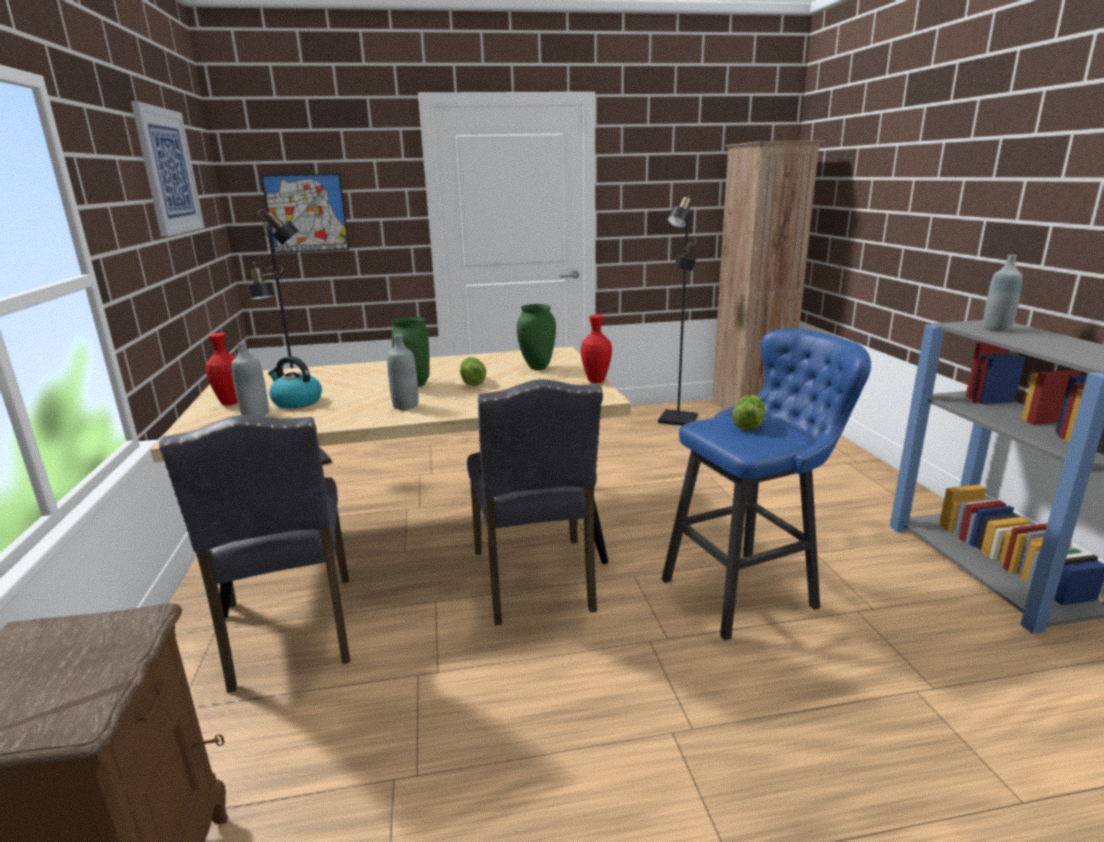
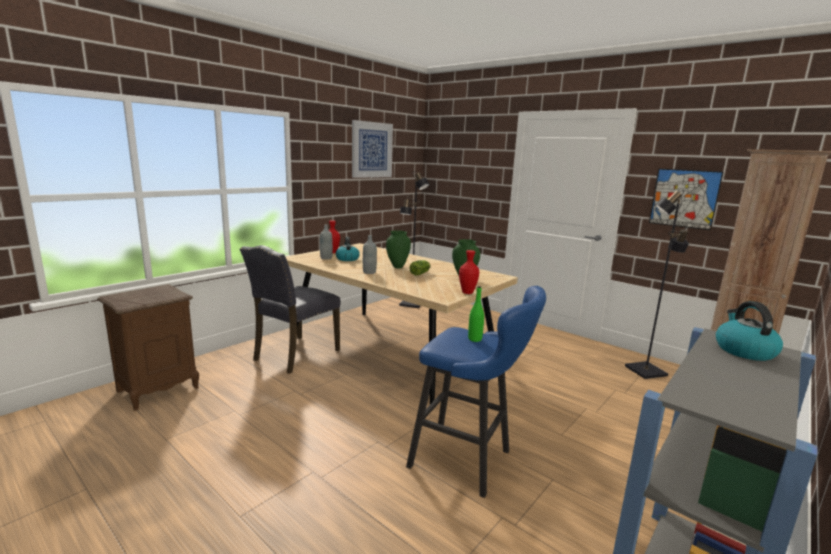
camera: 50 degrees right, 5 degrees down
picture [261,174,349,253] -> picture moved to [649,169,723,230]
grey chair [467,379,603,625] -> none
lettuce [732,395,765,431] -> green bottle [468,286,484,342]
grey bottle [983,255,1023,332] -> kettle [716,301,783,361]

